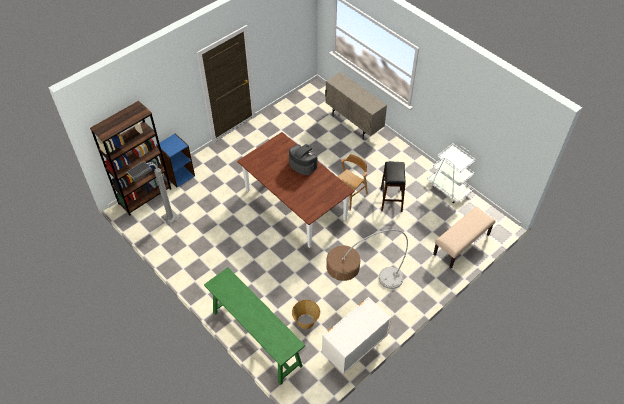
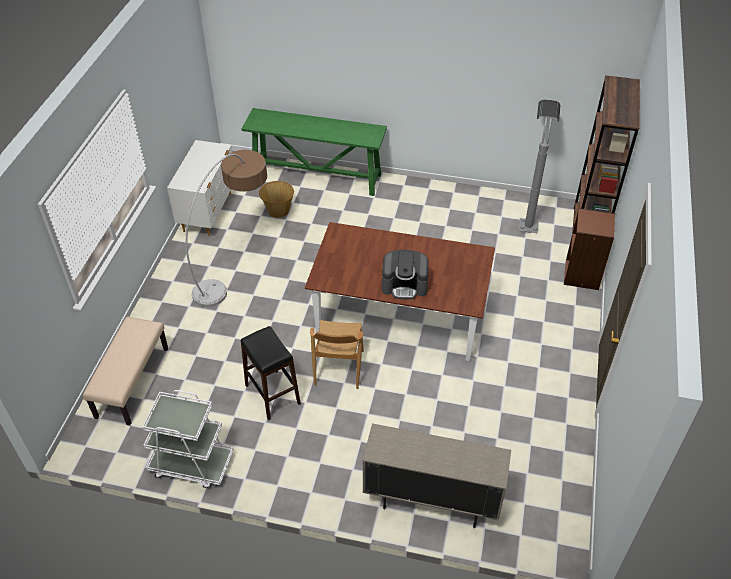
camera: 145 degrees right, 5 degrees down
blue bookcase [156,133,195,187] -> brown bookcase [564,208,615,290]

